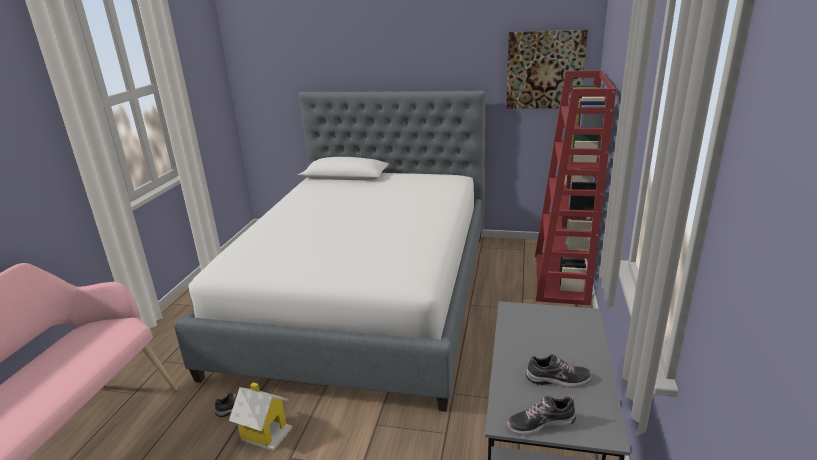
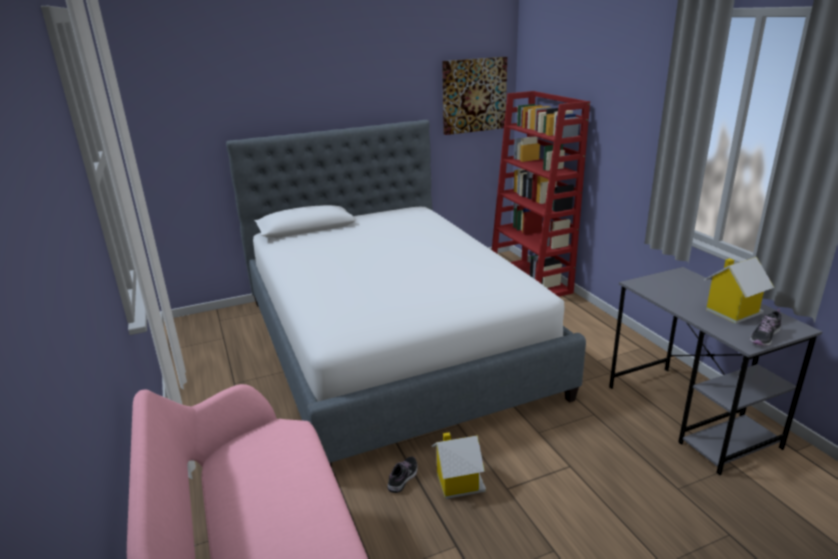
camera: 35 degrees left, 0 degrees up
shoe [526,354,591,388] -> toy house [703,257,774,324]

